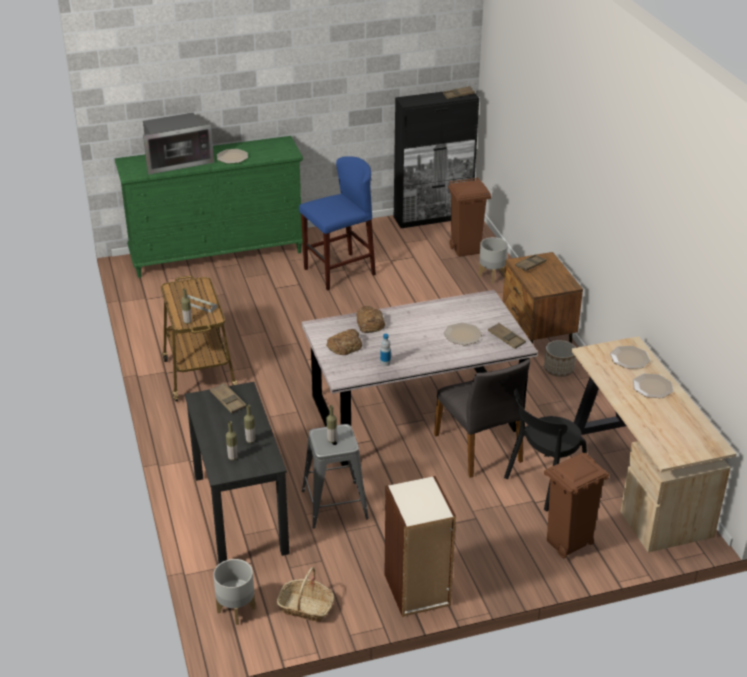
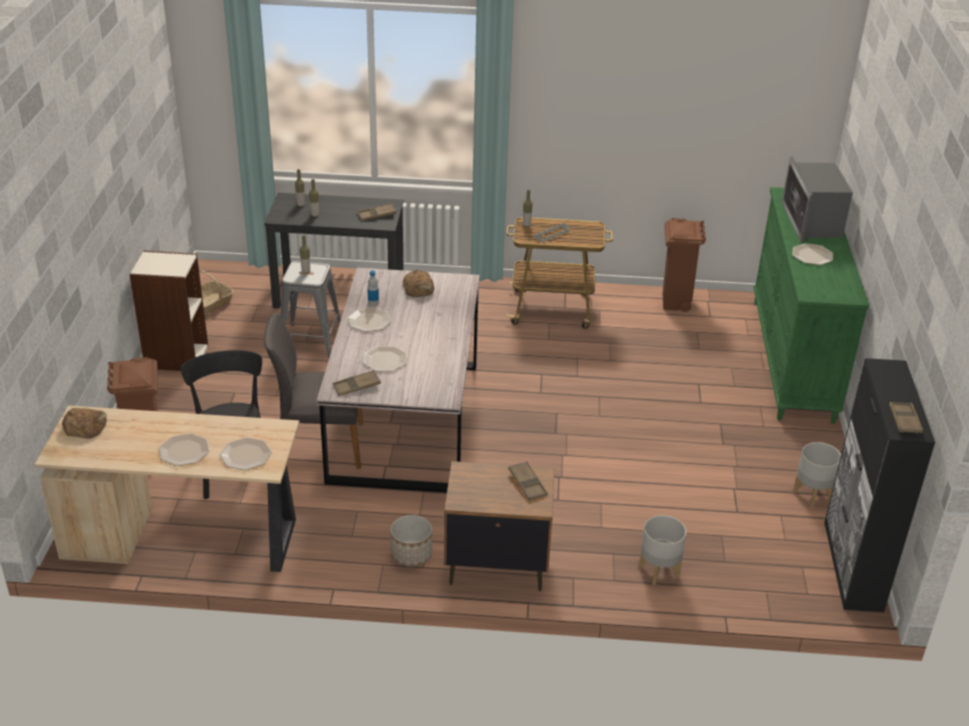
camera: 110 degrees right, 0 degrees up
grey planter [213,559,256,625] -> grey planter moved to [793,442,841,507]
blue stool [299,156,376,290] -> none
bread [357,306,385,333] -> bread moved to [62,408,107,439]
brown trash can [448,177,491,257] -> brown trash can moved to [663,218,706,312]
none -> plate [348,308,391,332]

